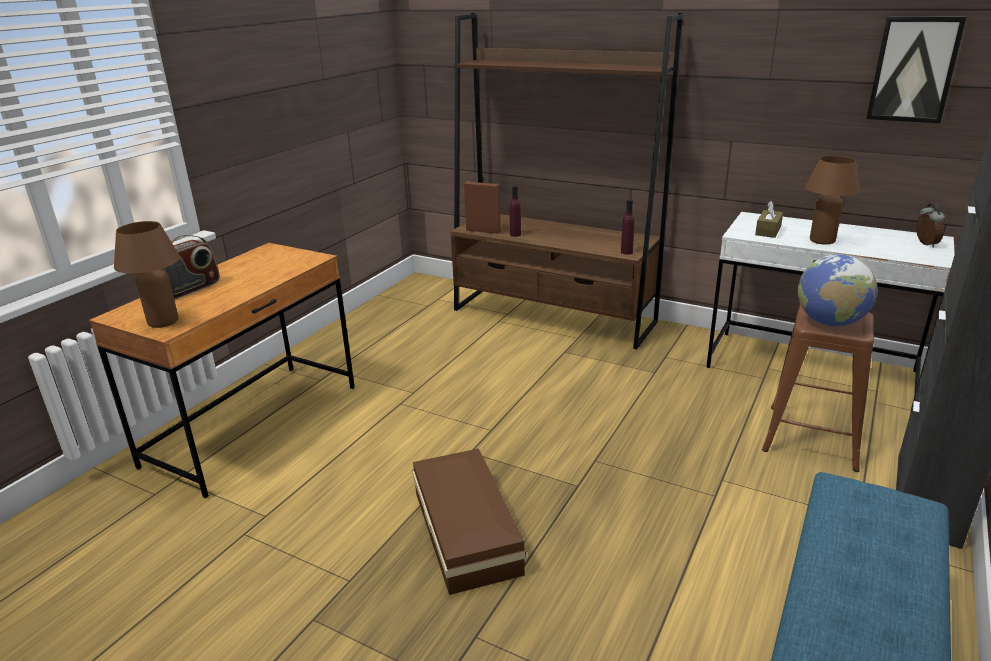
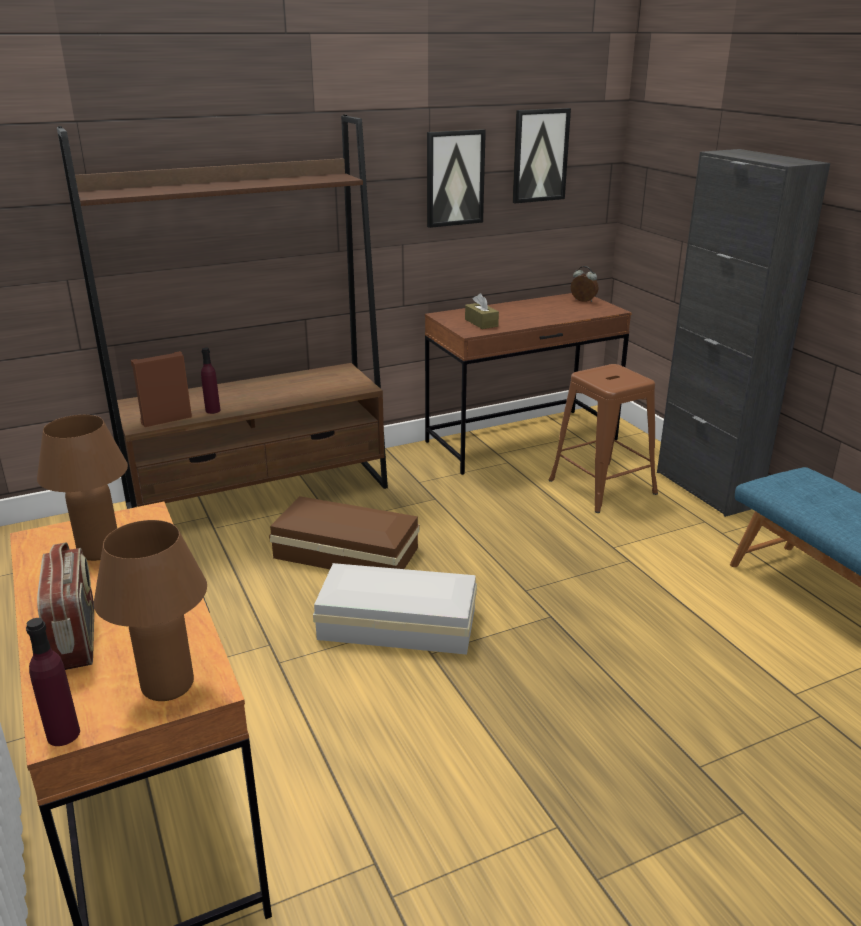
camera: 55 degrees left, 0 degrees up
brown storage box [412,448,527,595] -> brown storage box moved to [269,496,419,569]
purple bottle [621,200,635,255] -> purple bottle moved to [26,618,80,746]
white desk [706,212,955,410] -> brown desk [425,293,632,475]
globe [798,254,877,326] -> none
brown table lamp [805,156,860,245] -> brown table lamp moved to [37,415,128,561]
none -> white storage box [313,563,477,655]
none -> picture [427,129,486,228]

